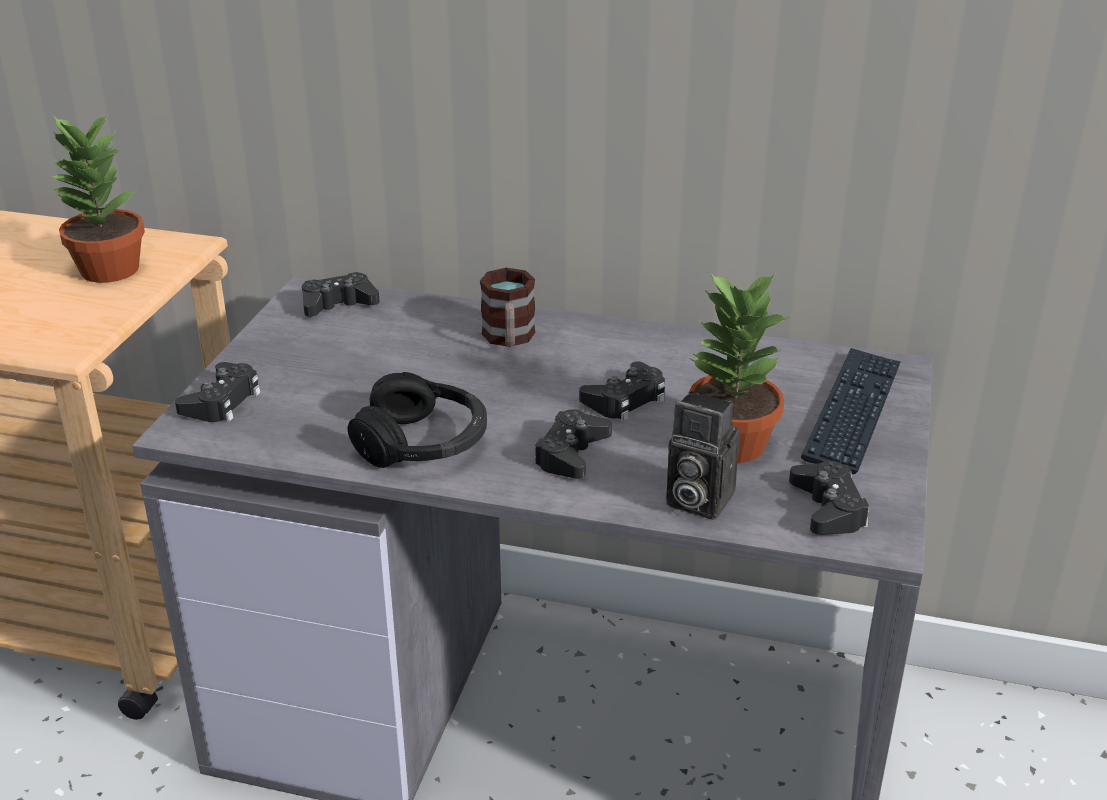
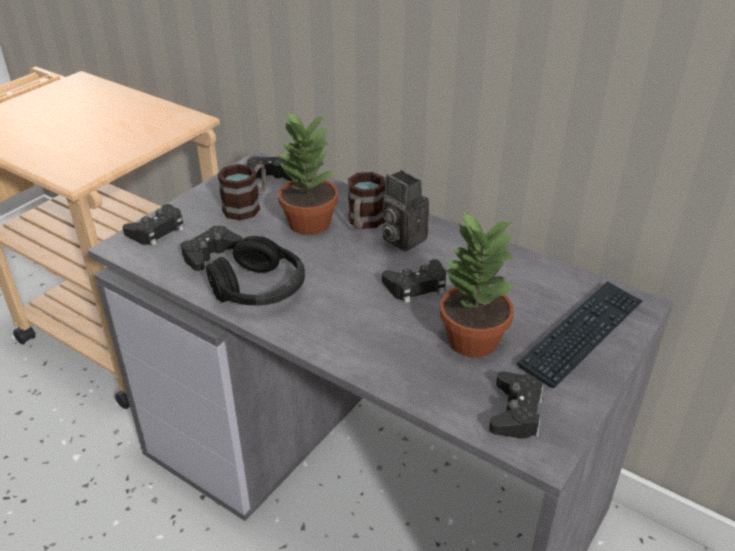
camera: 20 degrees right, 5 degrees up
potted plant [48,114,145,283] -> potted plant moved to [277,111,338,235]
black game controller [533,409,612,479] -> black game controller moved to [181,225,243,271]
camera [666,391,740,520] -> camera moved to [382,170,429,252]
none -> mug [217,164,266,221]

